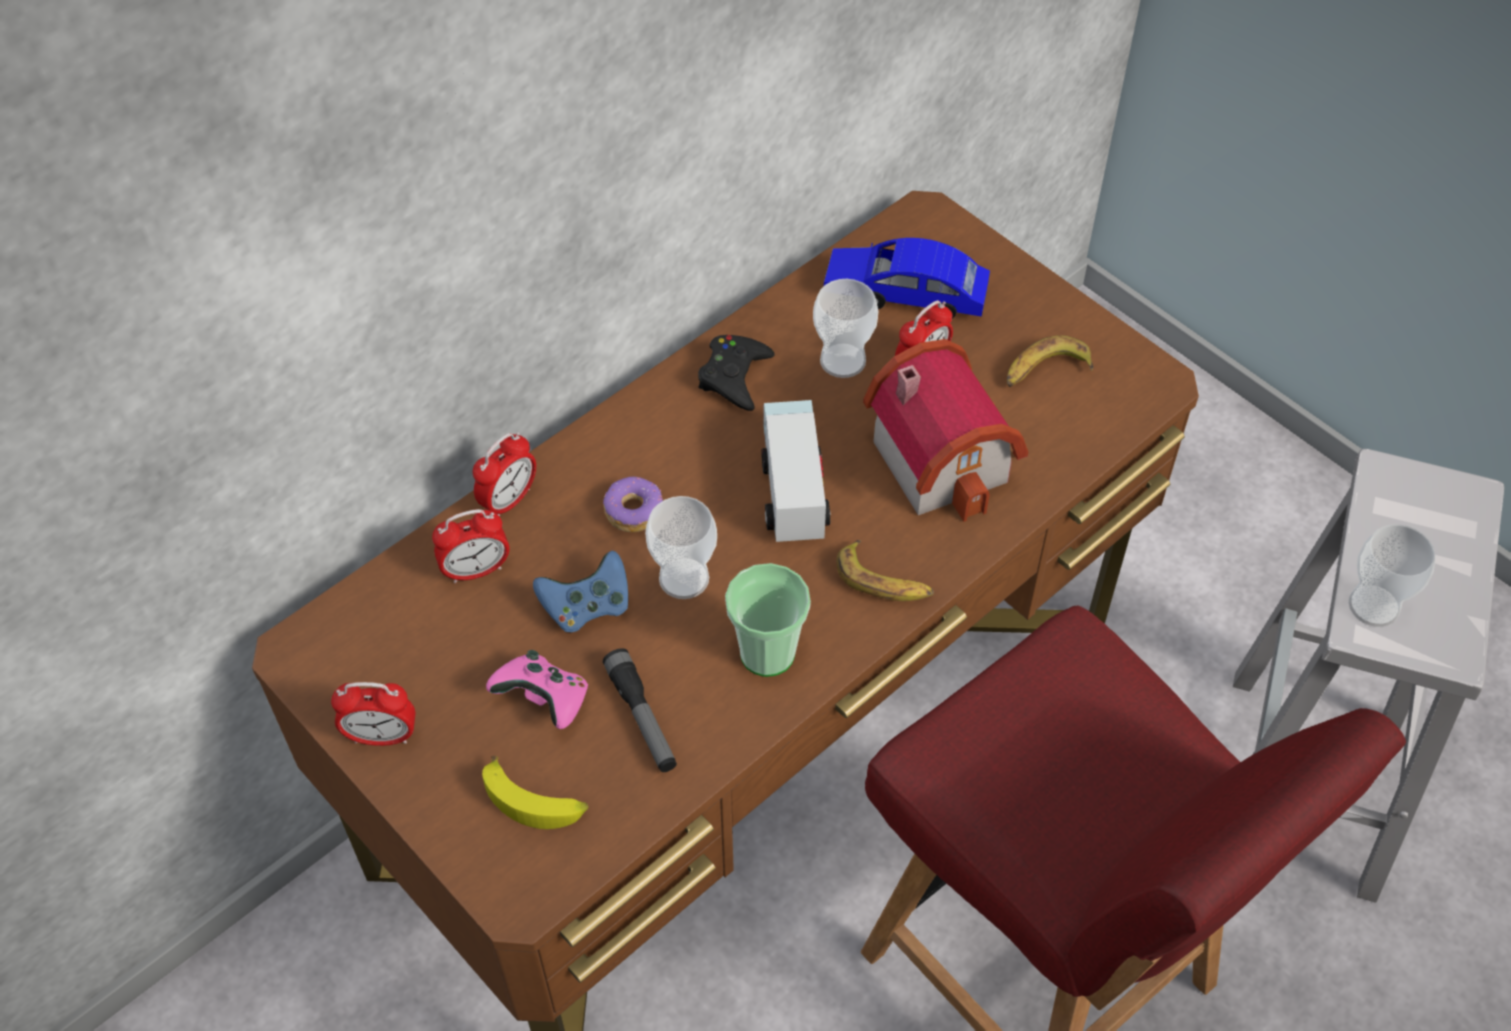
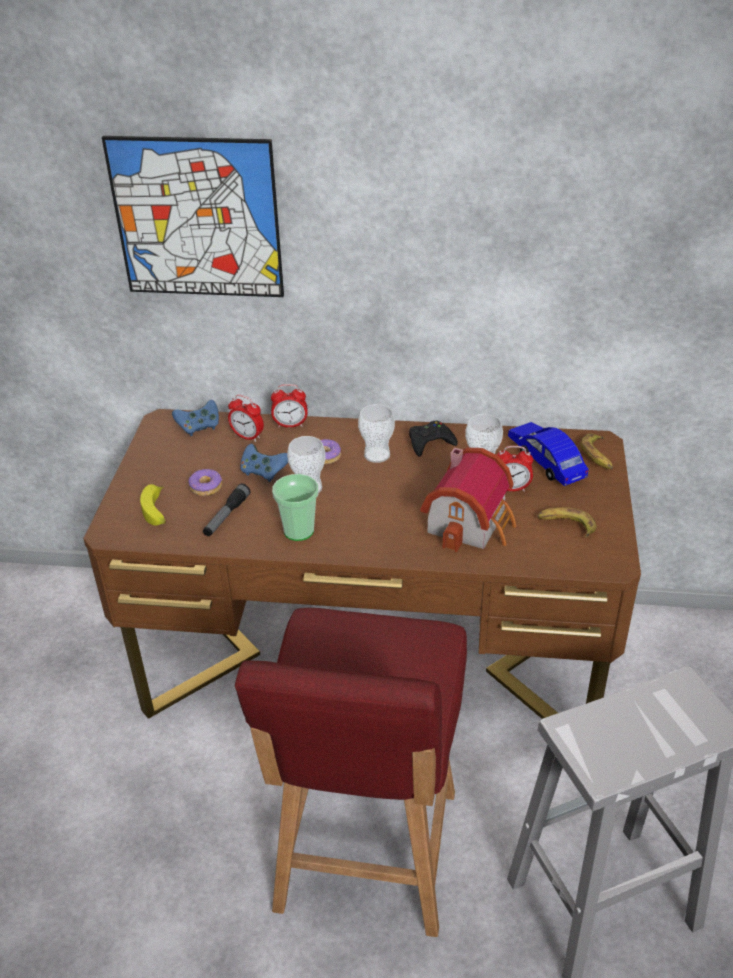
camera: 50 degrees right, 15 degrees down
alarm clock [331,682,415,746] -> none
pink game controller [486,650,588,729] -> donut [188,469,223,496]
toy truck [761,400,830,542] -> none
banana [836,540,934,601] -> banana moved to [580,434,613,469]
cup [1348,524,1435,627] -> cup moved to [358,404,395,463]
none -> picture [102,136,284,297]
none -> blue game controller [172,400,219,436]

